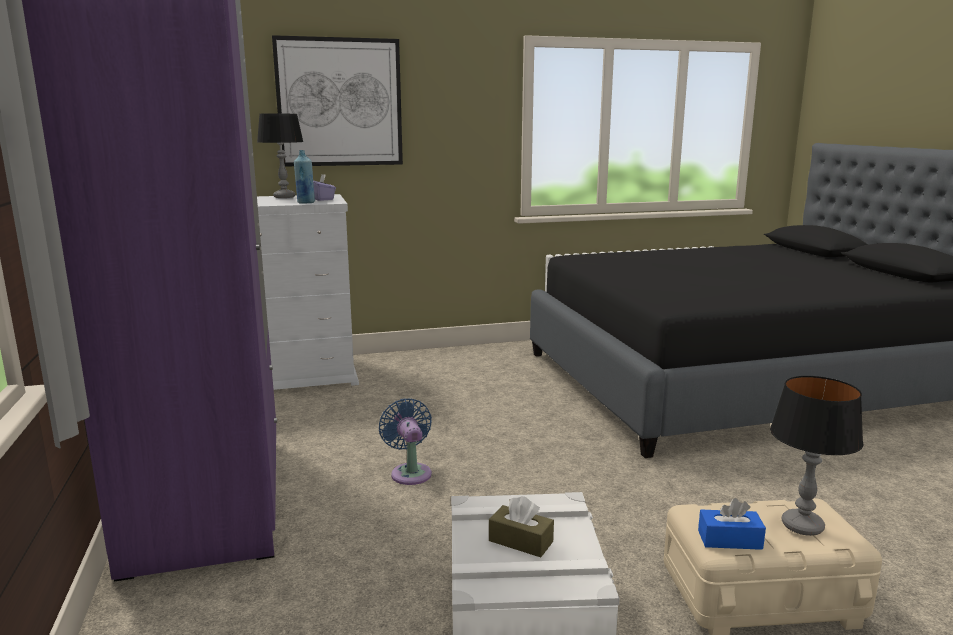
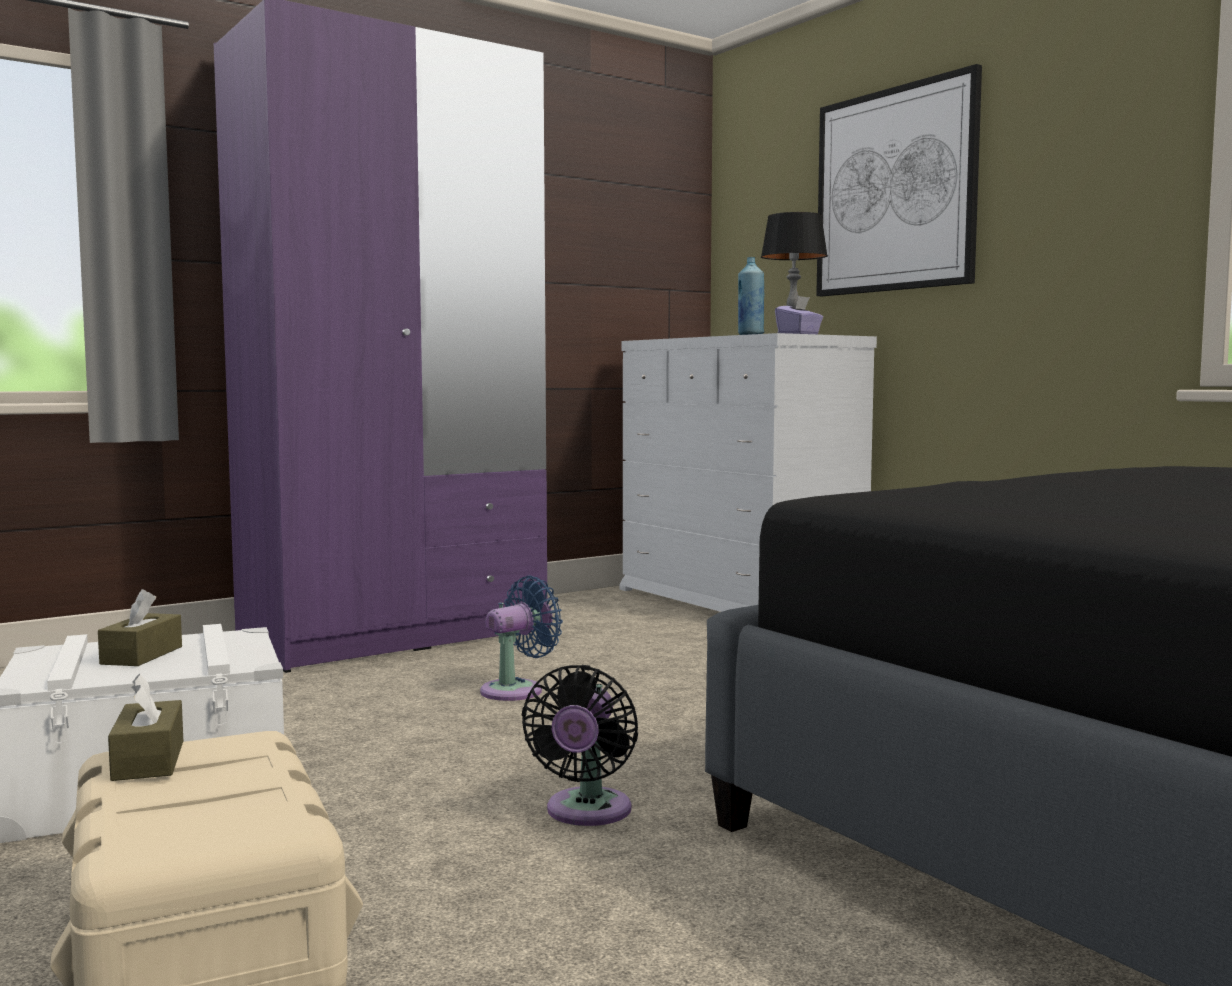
camera: 70 degrees right, 10 degrees down
blue tissue box [698,498,766,550] -> brown tissue box [108,674,183,781]
table lamp [770,376,863,536] -> none
none -> black fan [521,665,638,826]

